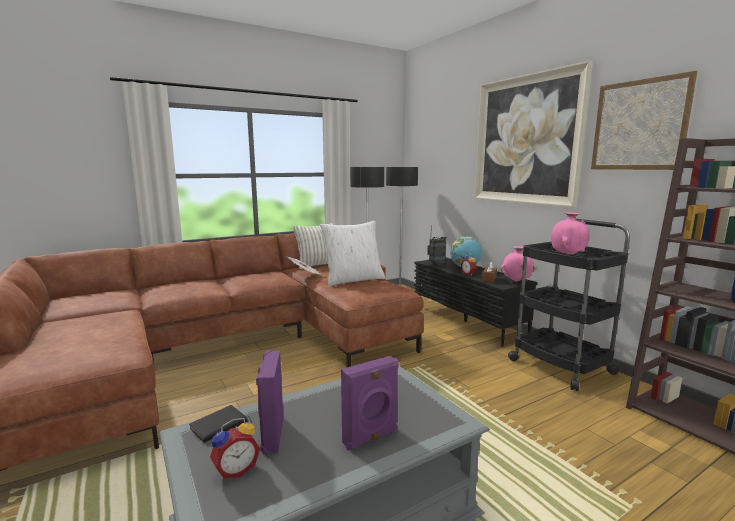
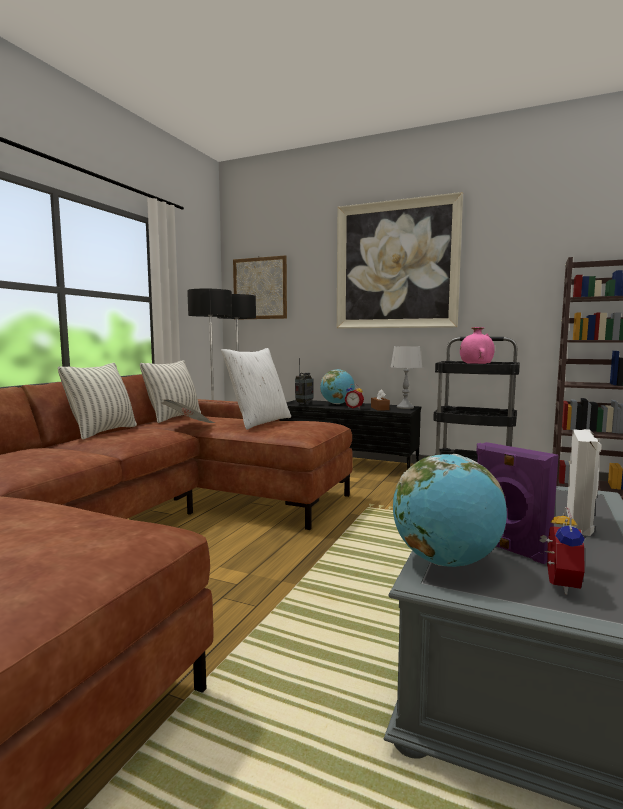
camera: 35 degrees left, 5 degrees down
black book [189,405,253,443] -> globe [393,454,507,567]
purple speaker [341,356,399,451] -> white speaker [567,429,601,536]
pink vase [501,246,535,282] -> grey table lamp [391,346,422,409]
picture [591,71,697,170] -> picture moved to [233,255,287,320]
none -> pillow [58,363,137,440]

